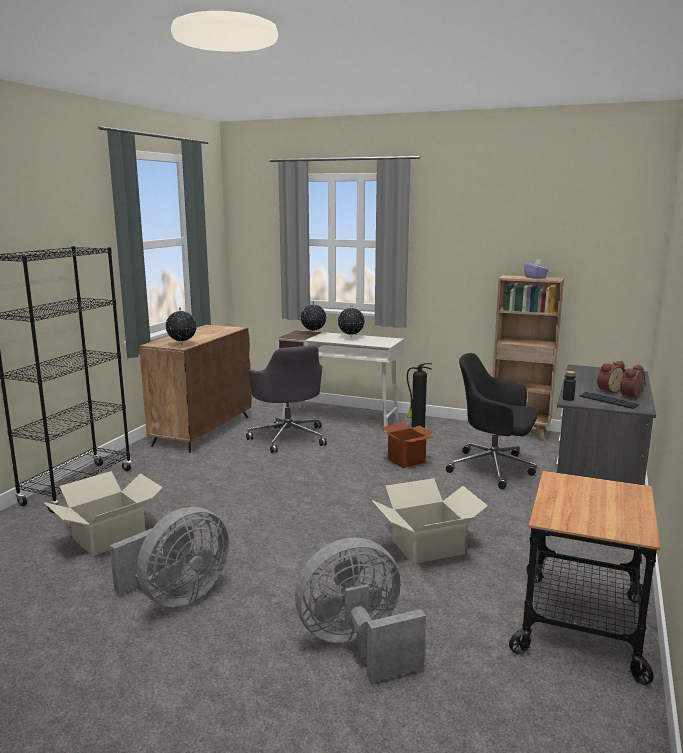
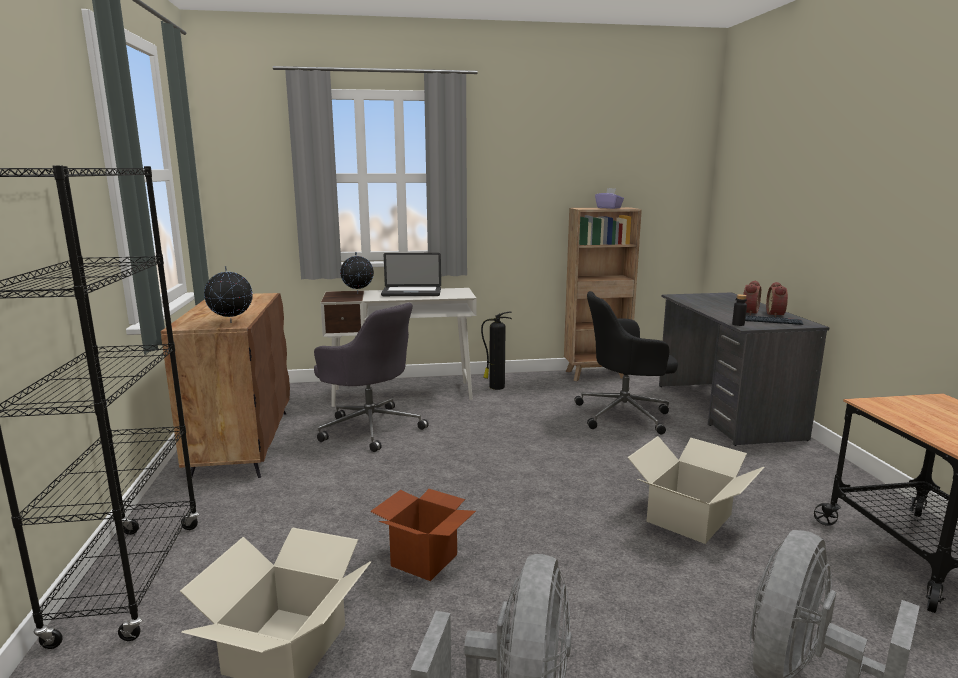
camera: 30 degrees left, 0 degrees up
globe [338,305,365,338] -> laptop [381,253,441,296]
cardboard box [381,423,434,468] -> cardboard box moved to [370,489,476,581]

